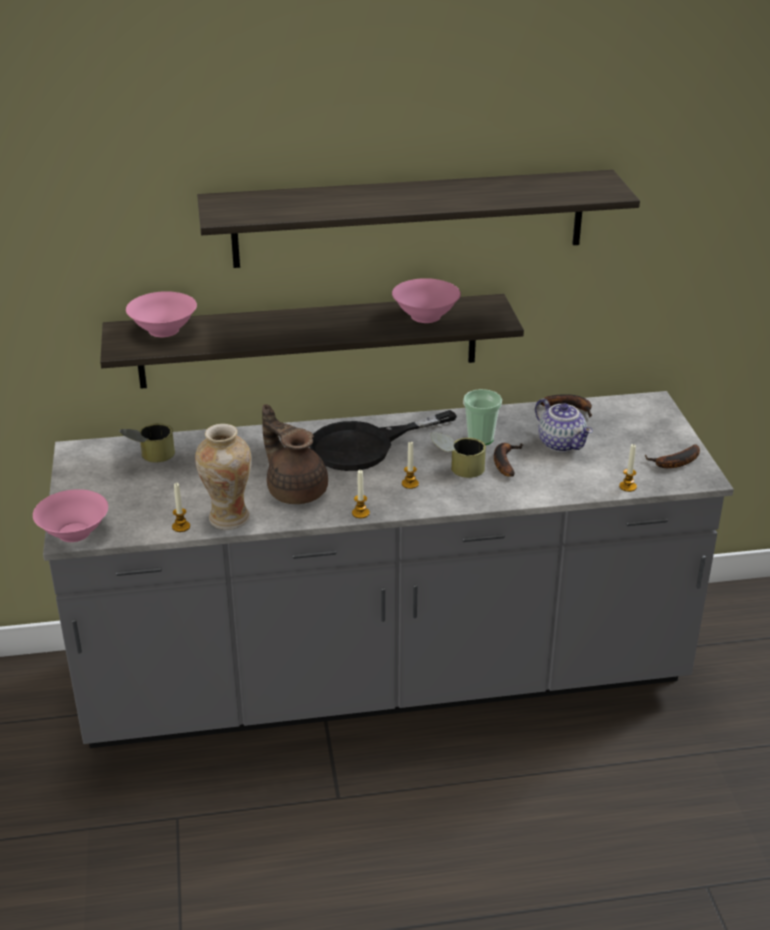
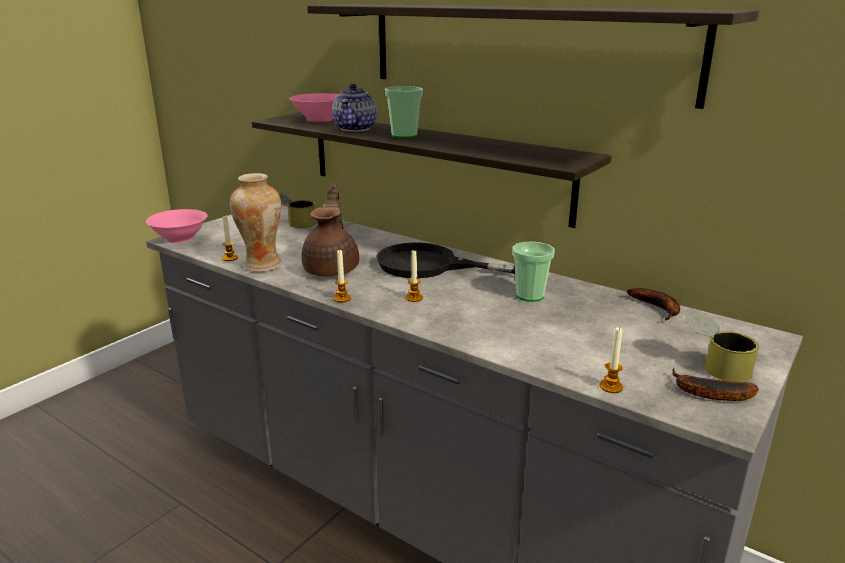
camera: 45 degrees right, 10 degrees down
pink bowl [392,278,461,323] -> none
can [431,432,486,478] -> can moved to [684,308,759,382]
banana [494,443,523,477] -> none
teapot [535,398,593,452] -> teapot moved to [332,84,377,132]
none -> cup [385,86,423,139]

